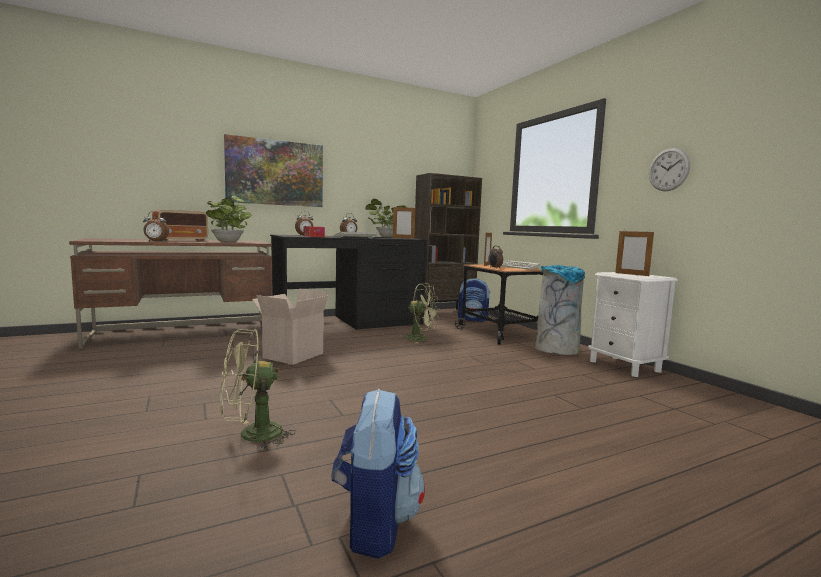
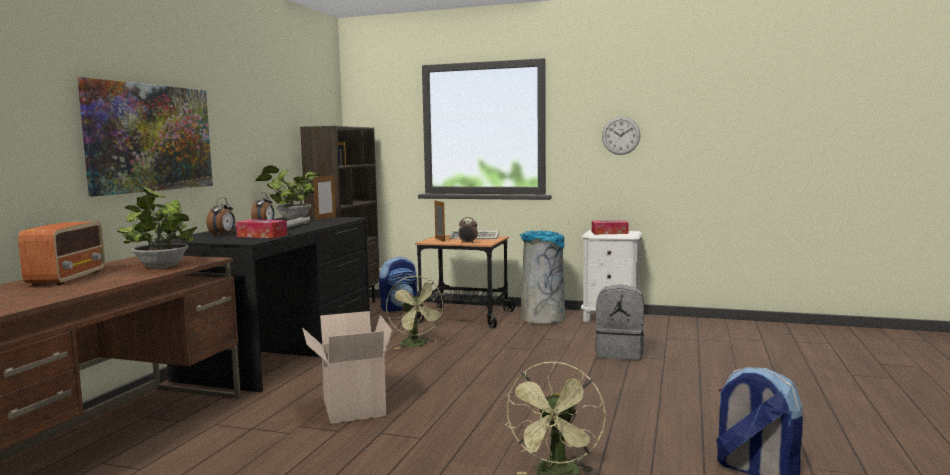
camera: 45 degrees left, 0 degrees up
alarm clock [143,211,169,242] -> none
green fan [402,283,439,343] -> green fan turned 90 degrees clockwise [386,276,445,349]
picture frame [615,230,654,276] -> tissue box [592,220,629,234]
none -> grey backpack [595,284,644,360]

